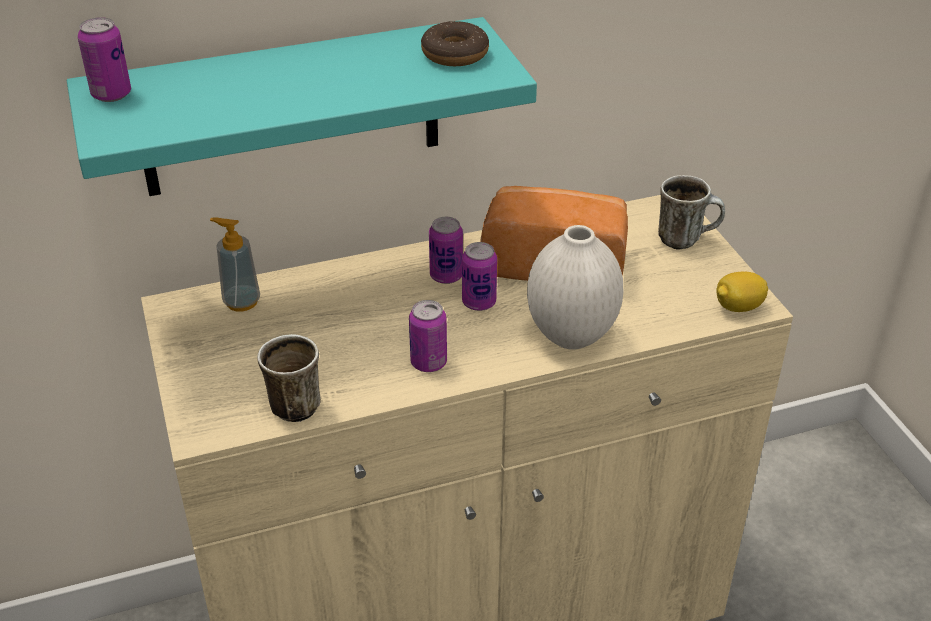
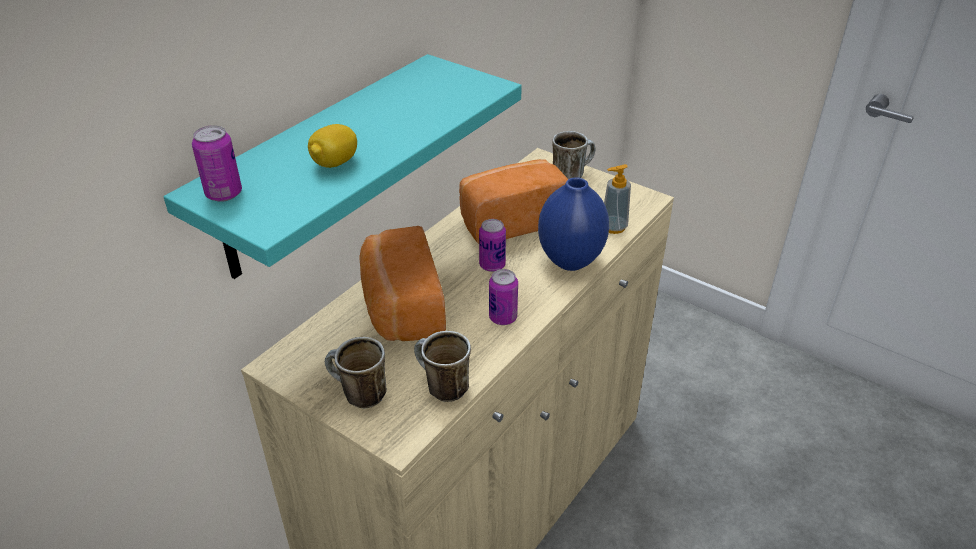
camera: 35 degrees left, 0 degrees up
soap dispenser [210,217,260,312] -> soap dispenser moved to [604,164,631,234]
donut [421,21,489,66] -> none
can [429,217,463,284] -> none
white vase [527,225,623,350] -> blue vase [538,177,609,271]
lemon [716,272,768,312] -> lemon moved to [308,124,357,168]
none -> mug [325,337,387,408]
none -> bread [359,226,446,341]

